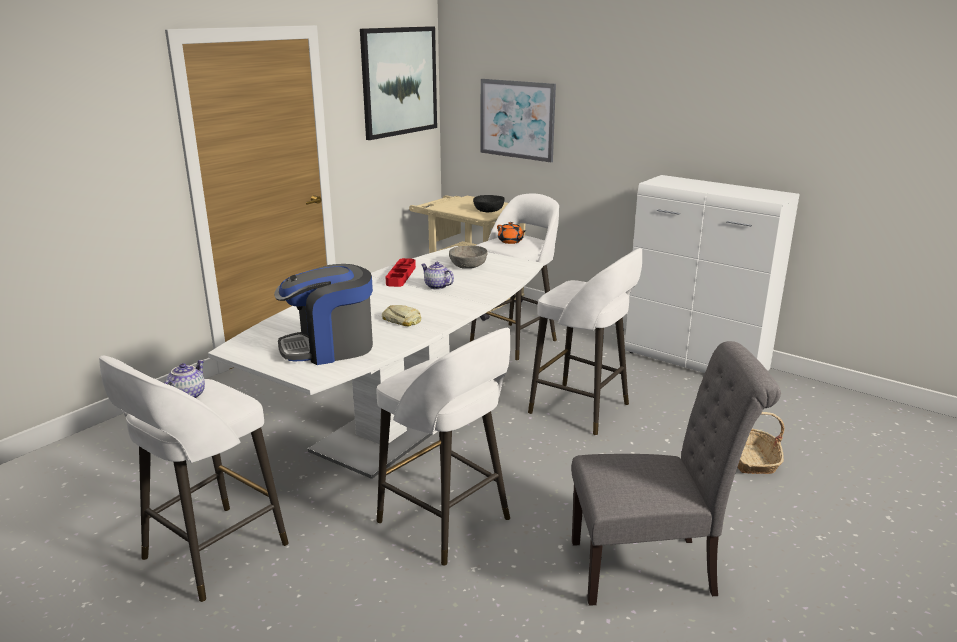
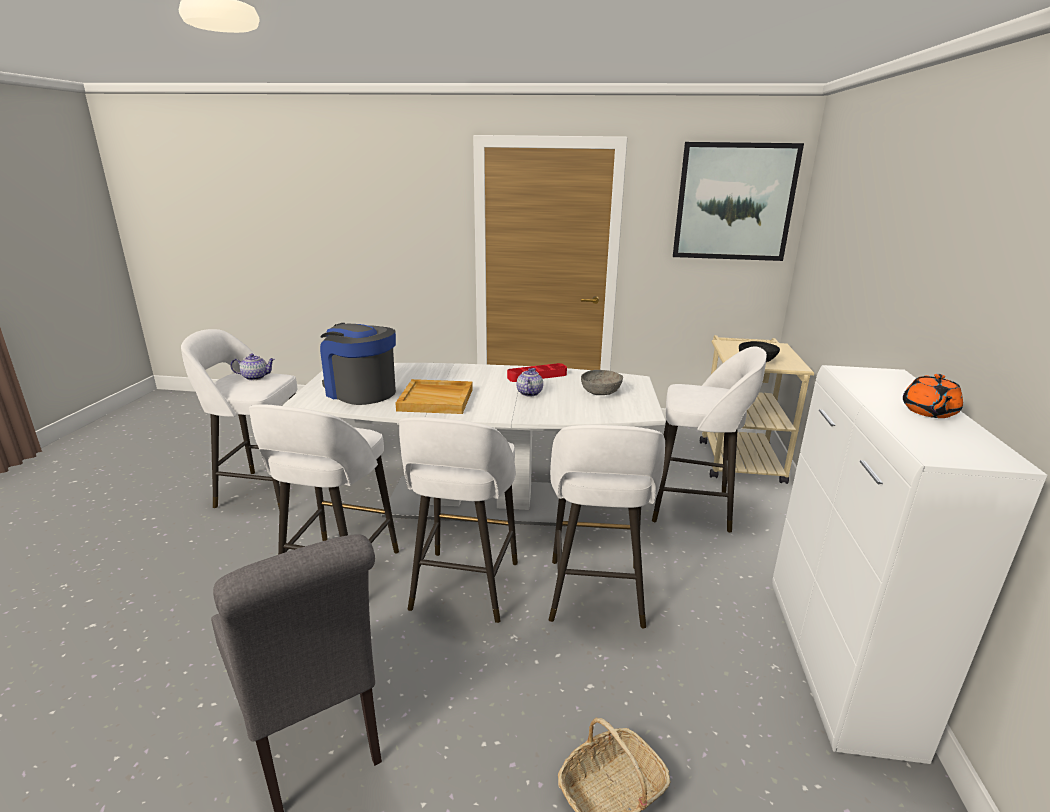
camera: 60 degrees right, 0 degrees up
bread [382,305,421,326] -> beige tray [396,379,473,414]
picture [481,79,556,162] -> none
orange teapot [497,222,526,244] -> orange teapot moved to [903,374,963,418]
none -> white stool [399,417,518,623]

